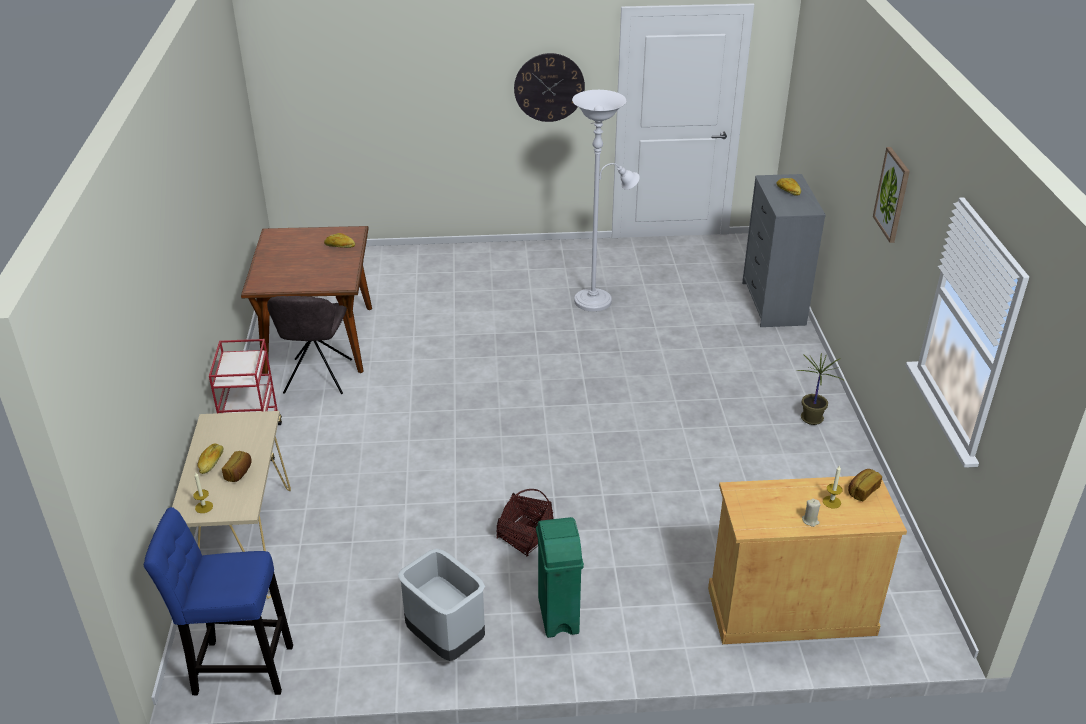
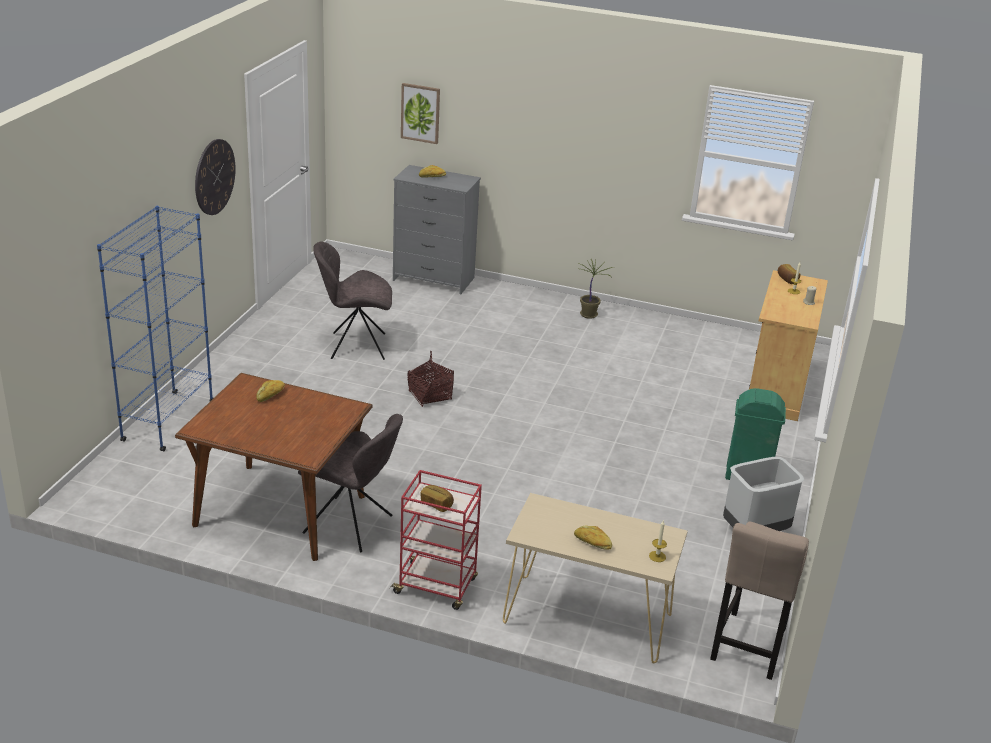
camera: 70 degrees left, 5 degrees down
blue stool [144,507,293,695] -> beige stool [710,521,809,680]
bread [222,451,252,482] -> bread moved to [420,485,454,512]
basket [496,489,554,557] -> basket moved to [407,351,454,407]
white floor lamp [572,90,640,312] -> grey chair [313,241,392,360]
picture [873,147,910,243] -> picture moved to [401,83,440,144]
none -> blue bookcase [97,206,213,451]

